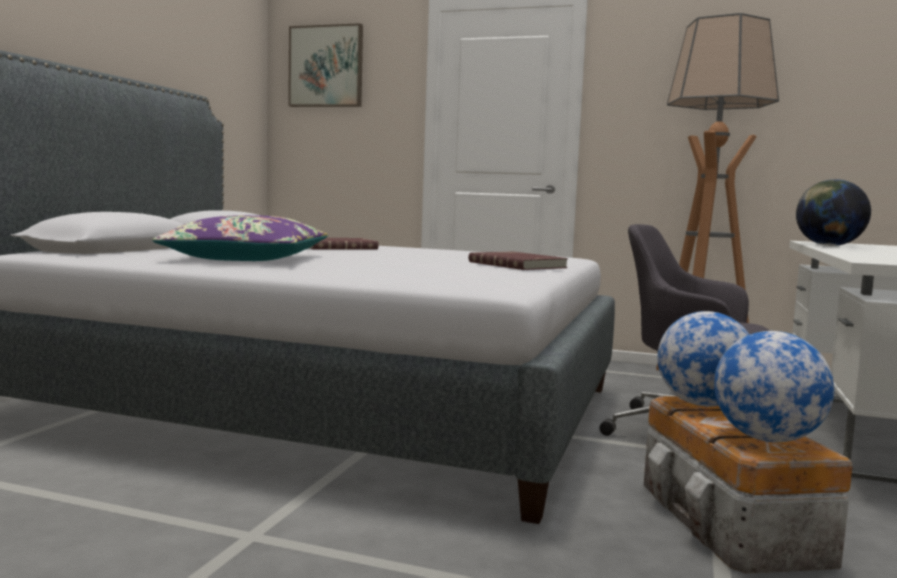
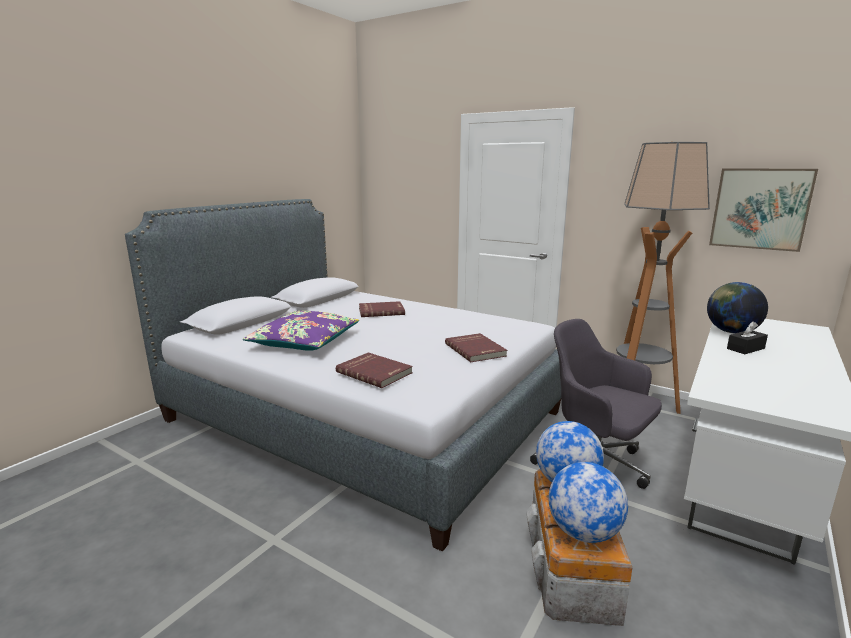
camera: 15 degrees right, 10 degrees up
picture [288,23,363,107] -> picture moved to [709,168,818,252]
none -> red book [336,352,413,388]
none -> black tissue box [727,321,768,354]

